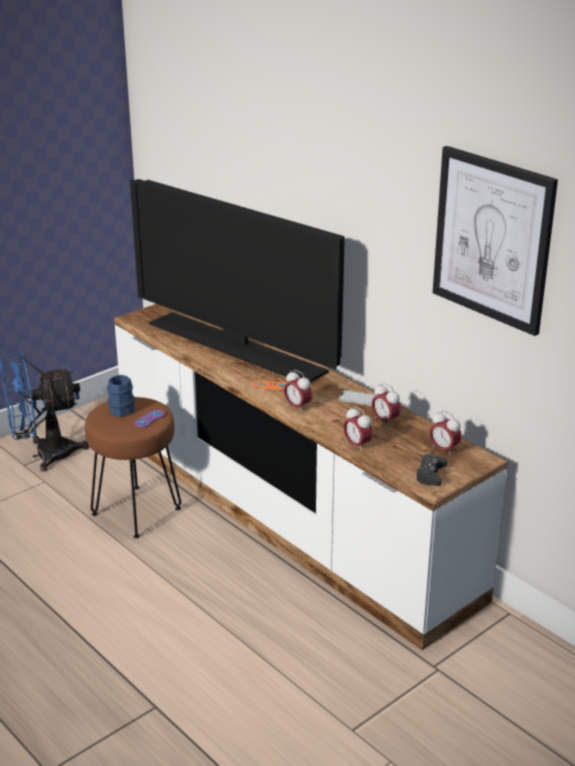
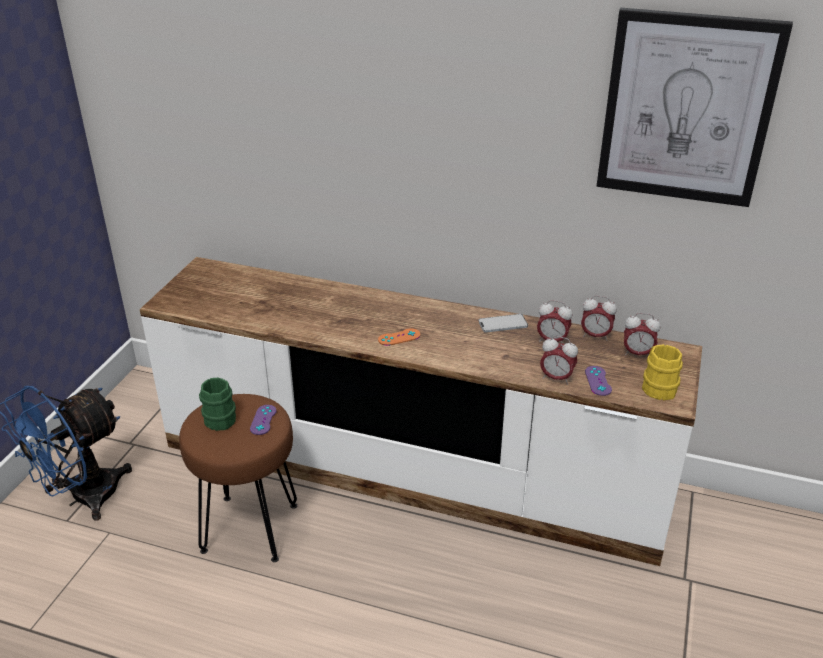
camera: 30 degrees left, 5 degrees up
blue mug [107,375,135,417] -> green mug [199,378,236,431]
television [130,179,345,383] -> none
alarm clock [284,370,312,413] -> alarm clock moved to [581,296,617,341]
black game controller [415,454,448,486] -> yellow mug [642,344,683,400]
none -> purple game controller [585,366,612,396]

